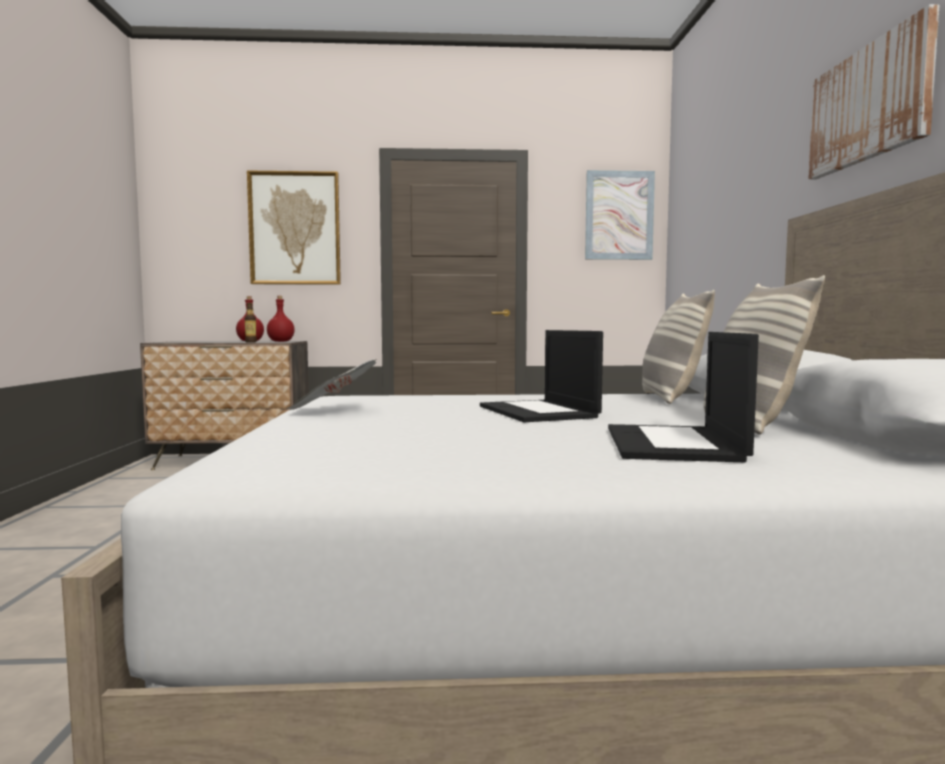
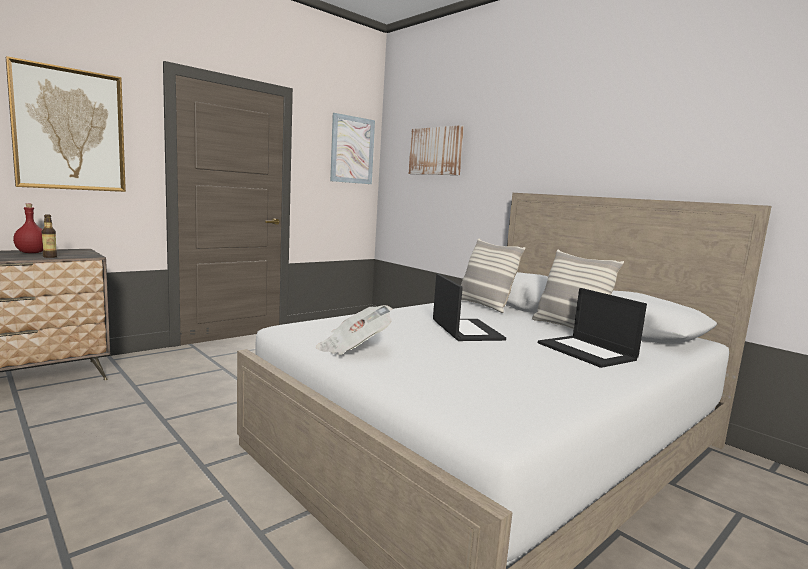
camera: 40 degrees left, 5 degrees up
red bottle [267,296,295,342] -> none
laptop [480,330,603,422] -> laptop turned 135 degrees counterclockwise [433,274,506,341]
picture [808,4,940,179] -> picture moved to [409,125,464,175]

